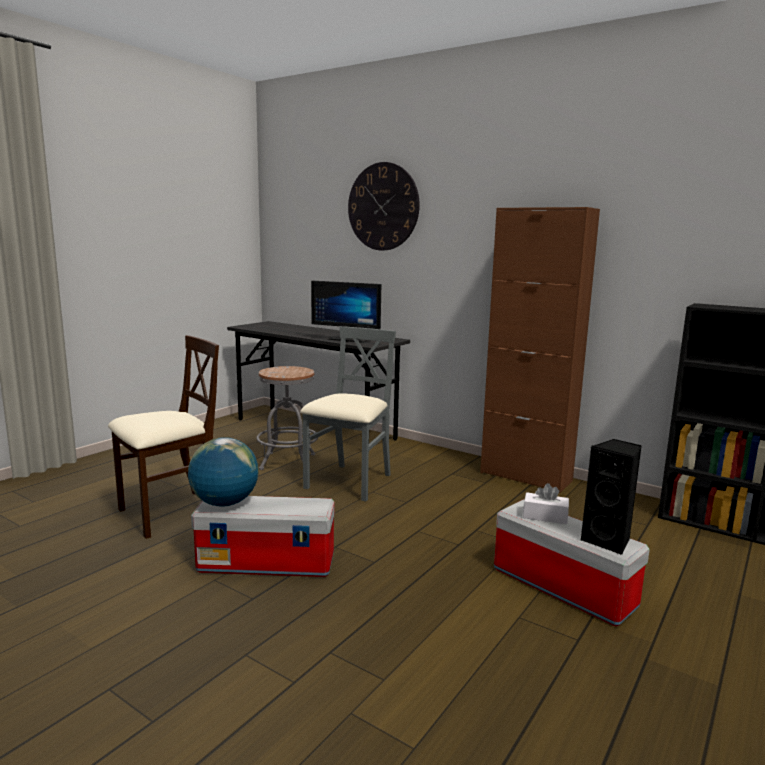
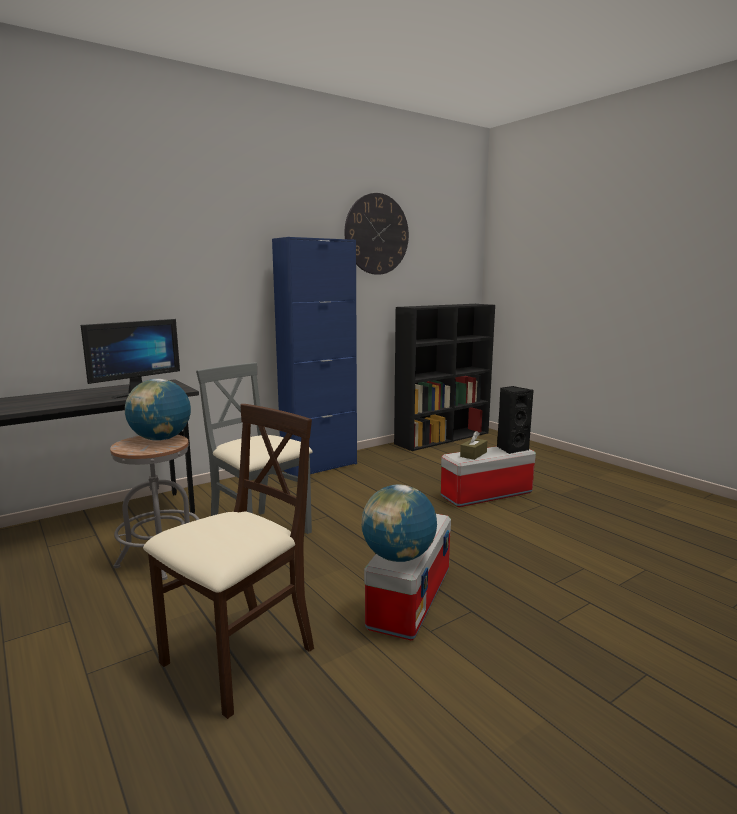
camera: 70 degrees left, 0 degrees up
beige chair [108,335,219,539] -> beige chair turned 60 degrees clockwise [143,404,314,719]
wall clock [348,162,420,251] -> wall clock moved to [345,193,409,275]
brown cabinet [480,207,600,493] -> blue cabinet [272,237,357,476]
white tissue box [523,483,569,524] -> brown tissue box [460,431,487,460]
none -> globe [125,379,191,441]

